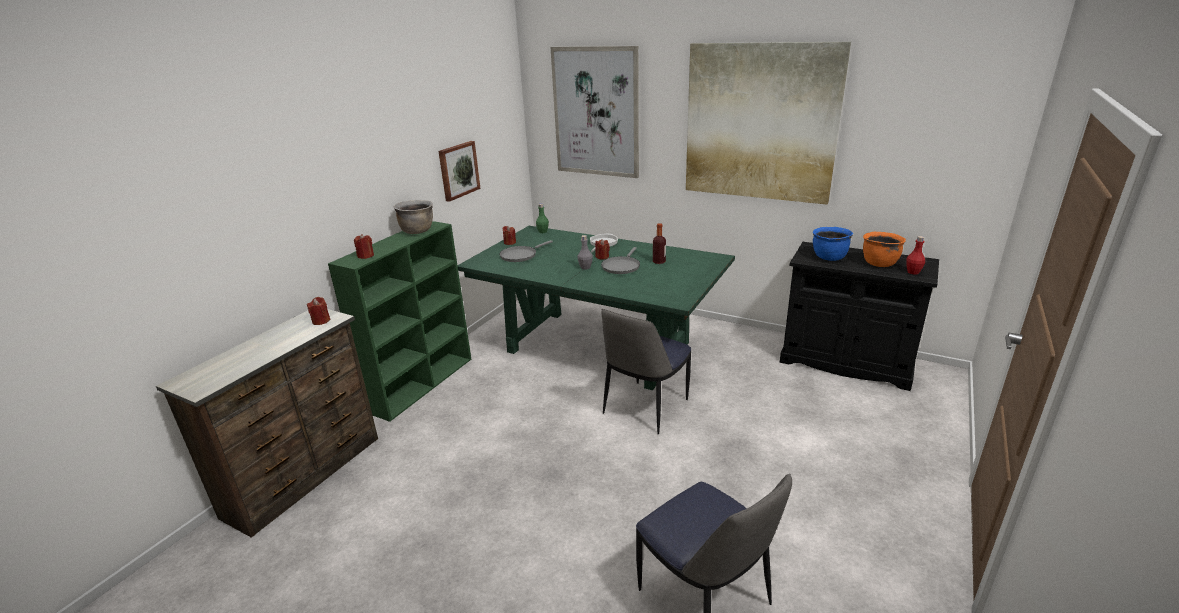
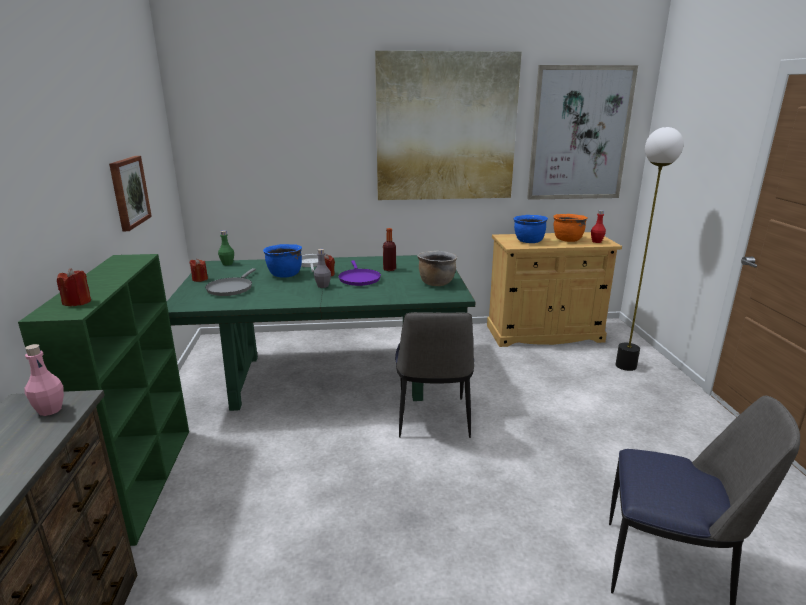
camera: 35 degrees left, 5 degrees down
red candle [307,297,330,325] -> pink bottle [24,344,64,416]
brown cooking pot [394,200,433,234] -> brown cooking pot moved to [417,251,458,286]
picture [550,46,639,178] -> picture moved to [527,65,638,200]
grey frying pan [601,247,640,274] -> purple frying pan [338,260,381,286]
black cabinet [780,242,939,391] -> beige cabinet [487,232,622,347]
none -> blue cooking pot [263,244,302,278]
none -> floor lamp [616,127,684,371]

